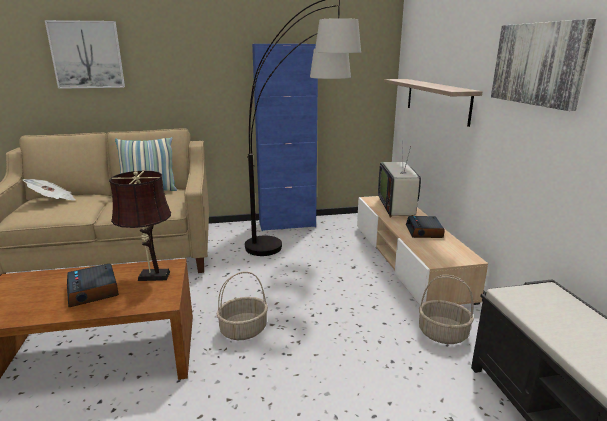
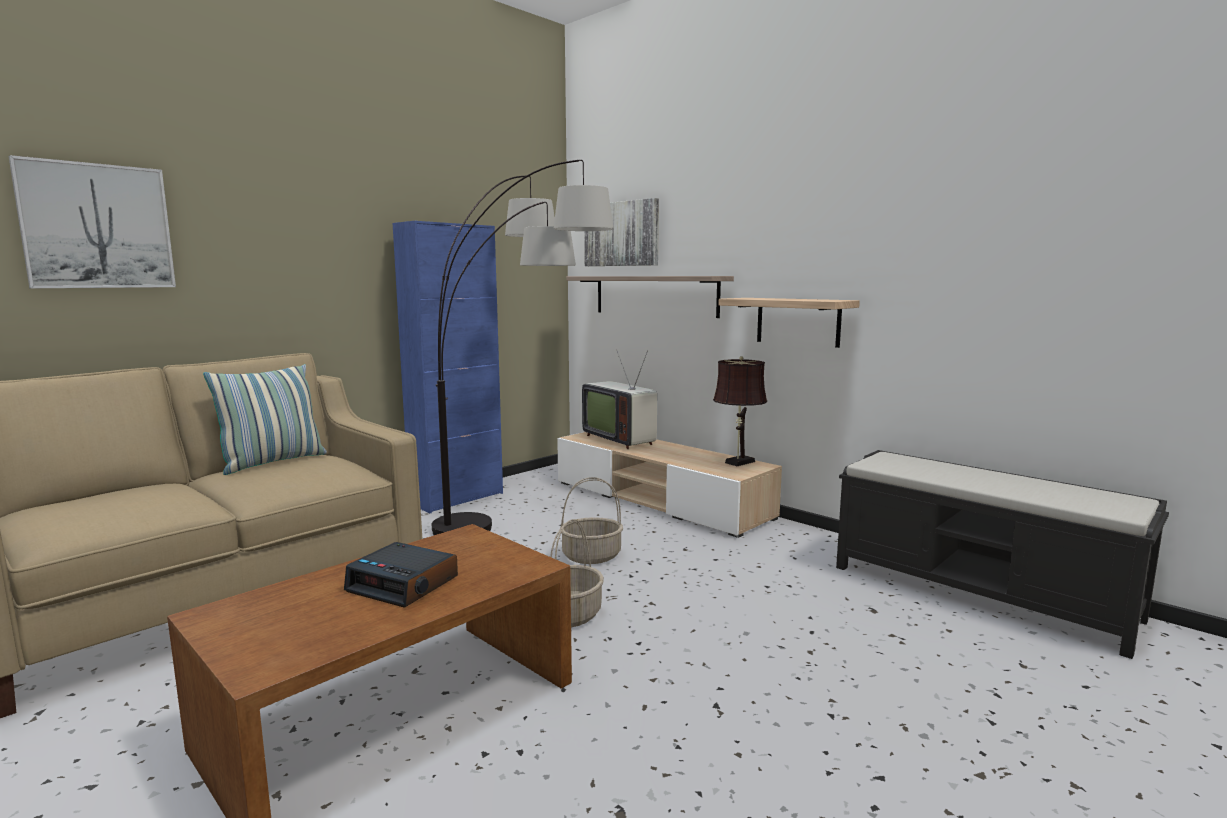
camera: 35 degrees left, 10 degrees down
newspaper [23,179,76,201] -> none
brown table lamp [109,171,171,281] -> brown table lamp moved to [713,356,767,466]
alarm clock [406,216,445,238] -> none
basket [419,275,474,344] -> basket moved to [560,477,623,564]
picture [491,19,596,111] -> picture moved to [584,198,659,266]
none -> shelf [719,298,860,348]

